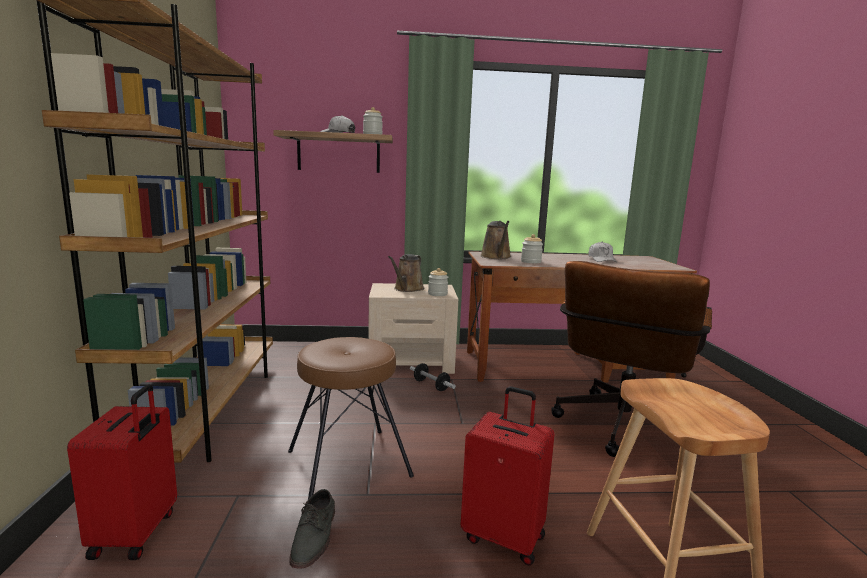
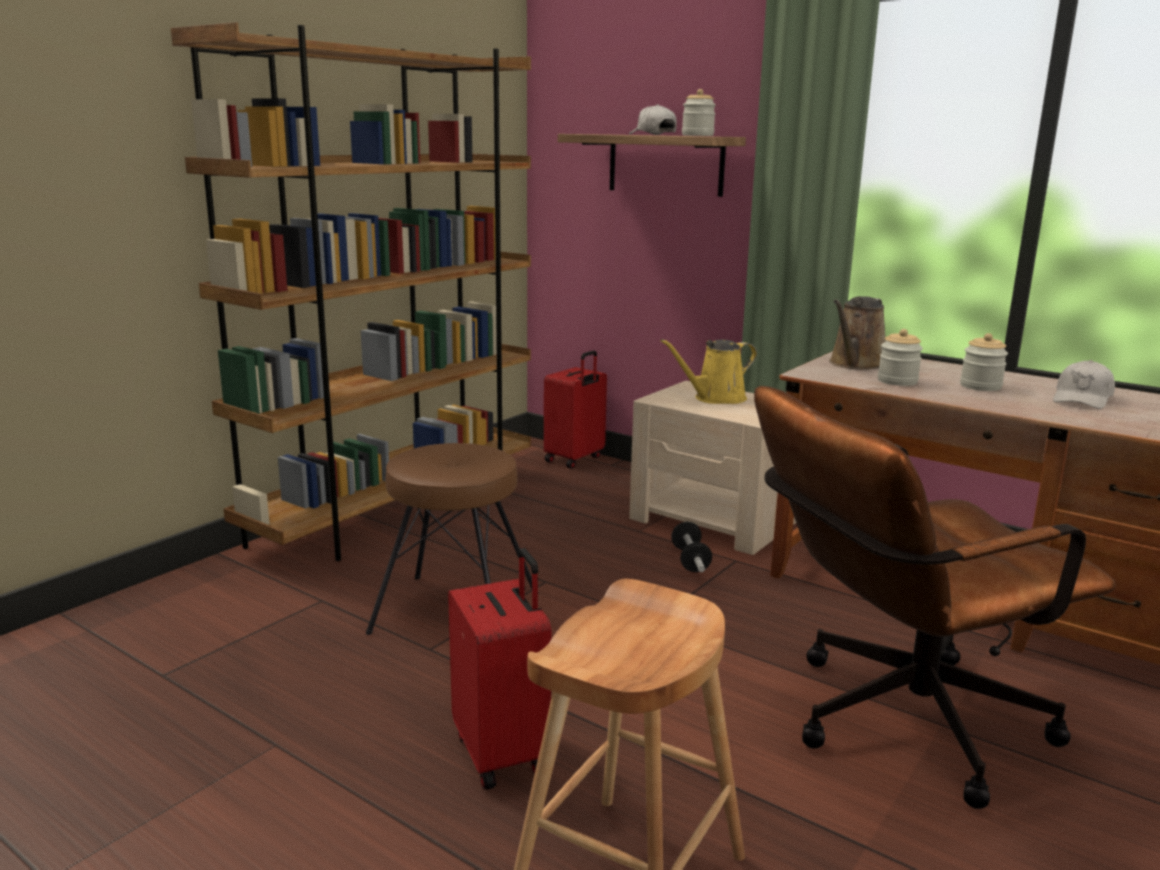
camera: 40 degrees right, 5 degrees up
red suitcase [67,384,177,560] -> red suitcase moved to [544,350,607,469]
grey shoe [289,489,335,569] -> none
brown watering can [388,254,424,292] -> yellow watering can [660,339,757,404]
jar [428,268,448,296] -> jar moved to [960,333,1008,391]

